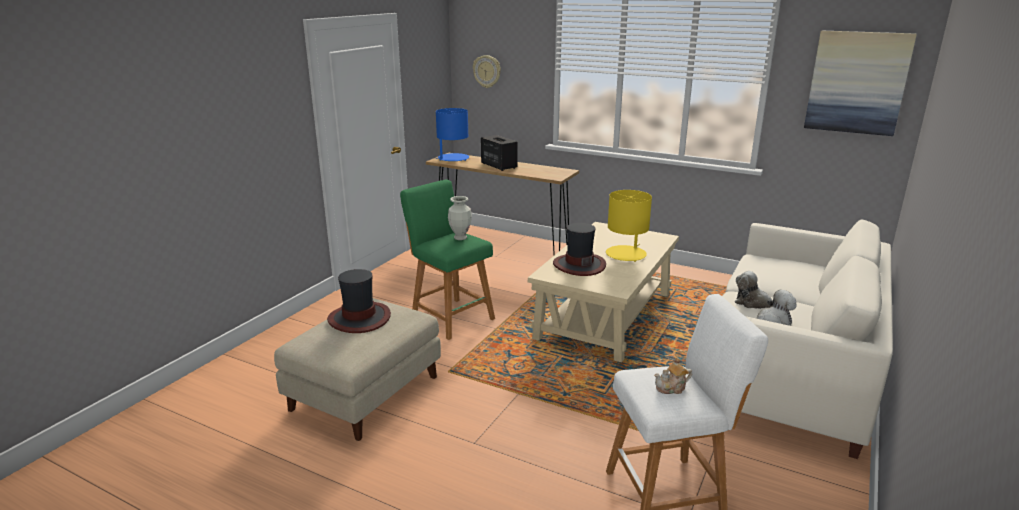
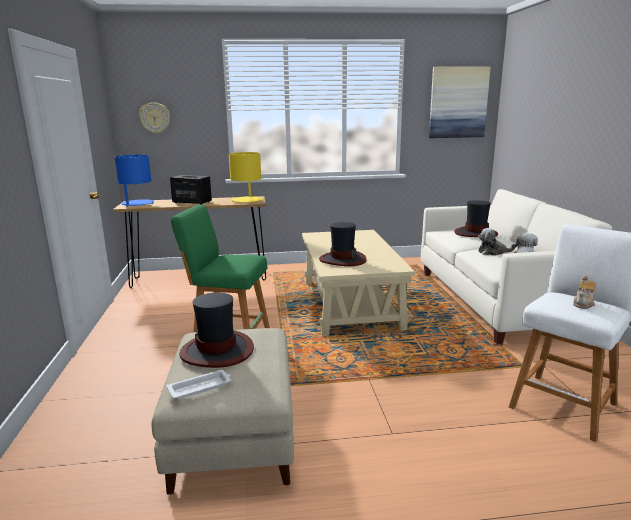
camera: 35 degrees left, 5 degrees down
vase [448,196,472,240] -> none
yellow table lamp [606,190,652,262] -> yellow table lamp moved to [229,152,262,202]
none -> white tray [166,370,231,399]
none -> hat [455,200,498,237]

